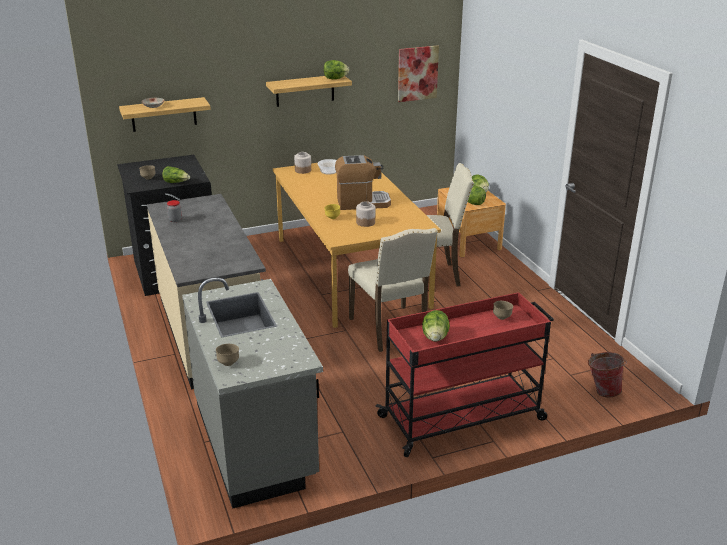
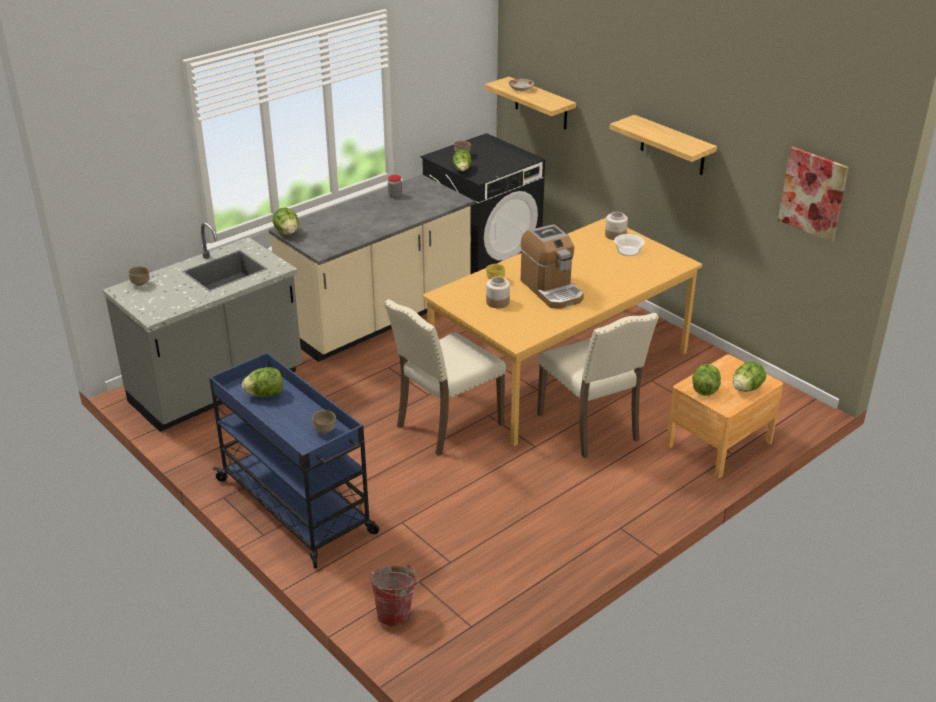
camera: 70 degrees right, 5 degrees up
lettuce [324,60,349,79] -> lettuce moved to [273,208,299,235]
red cart [376,292,554,457] -> blue cart [209,352,379,568]

